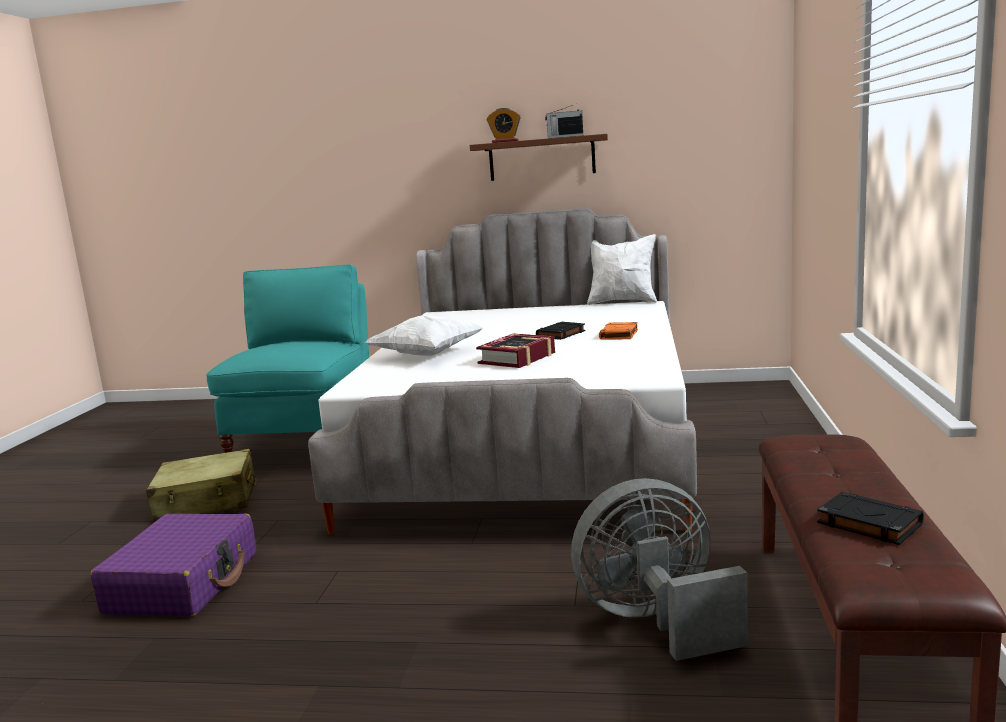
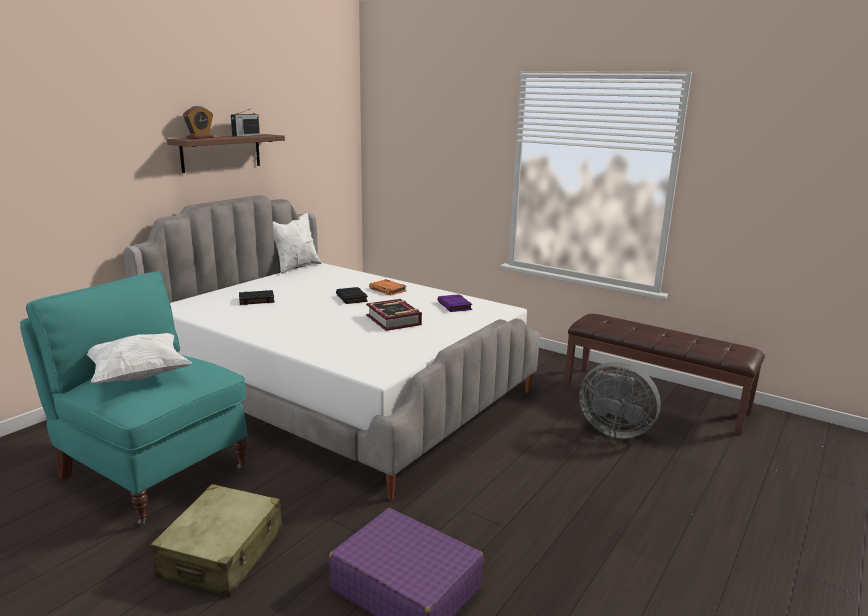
camera: 65 degrees left, 5 degrees up
white pillow [365,315,483,356] -> white pillow moved to [87,333,192,384]
grey fan [571,478,748,661] -> grey fan turned 75 degrees counterclockwise [579,362,661,438]
black book [817,492,924,545] -> black book moved to [239,290,275,305]
none -> purple book [437,294,472,312]

